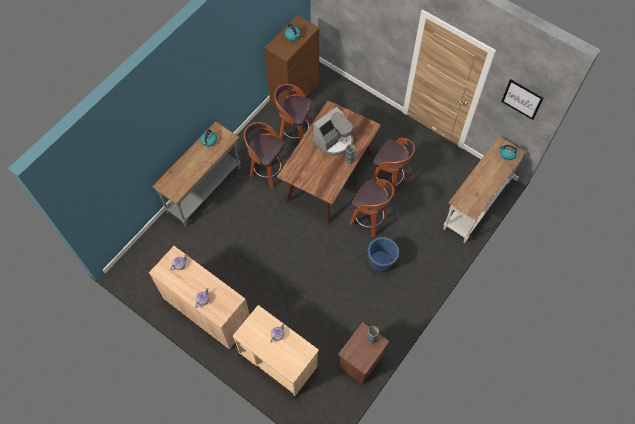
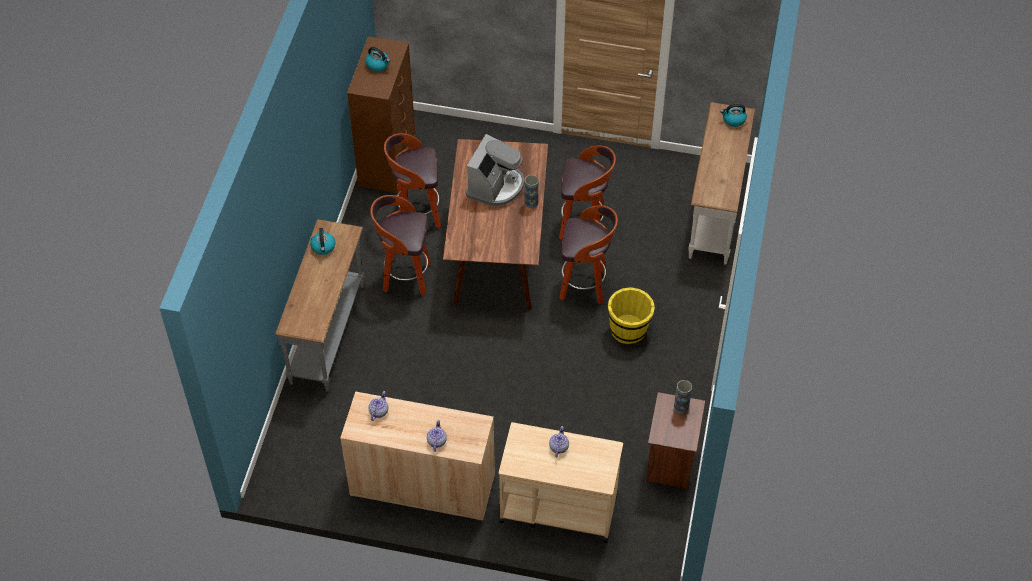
camera: 25 degrees left, 10 degrees down
blue bucket [368,237,399,273] -> yellow bucket [608,287,655,344]
picture [501,79,544,120] -> none

